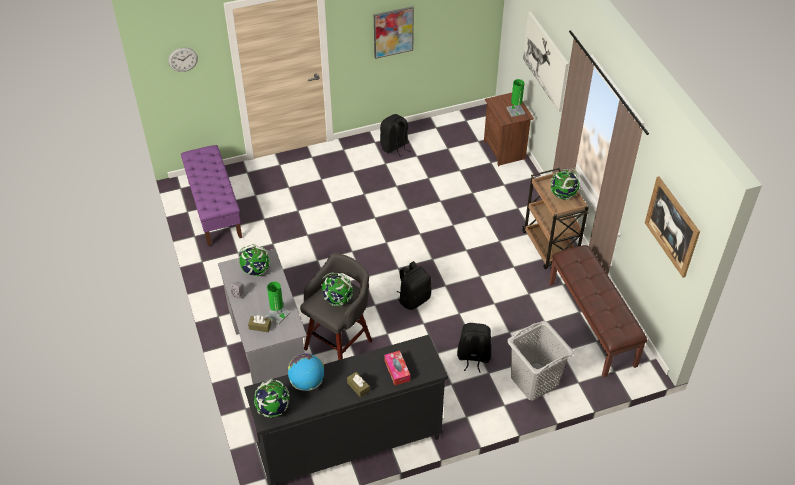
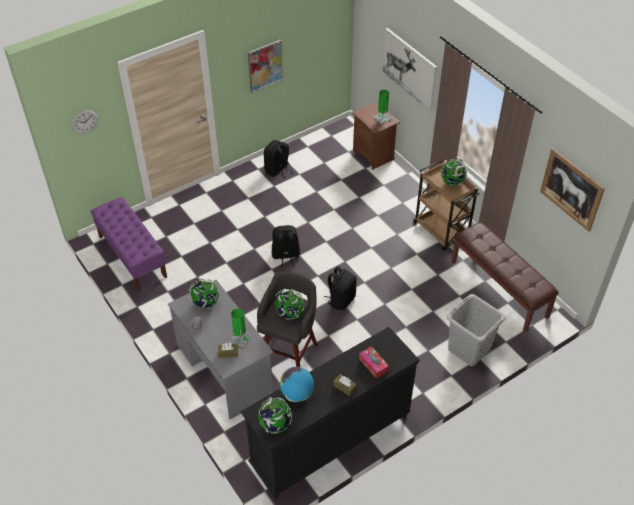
camera: 15 degrees left, 0 degrees up
black backpack [457,323,491,373] -> black backpack moved to [272,225,300,267]

